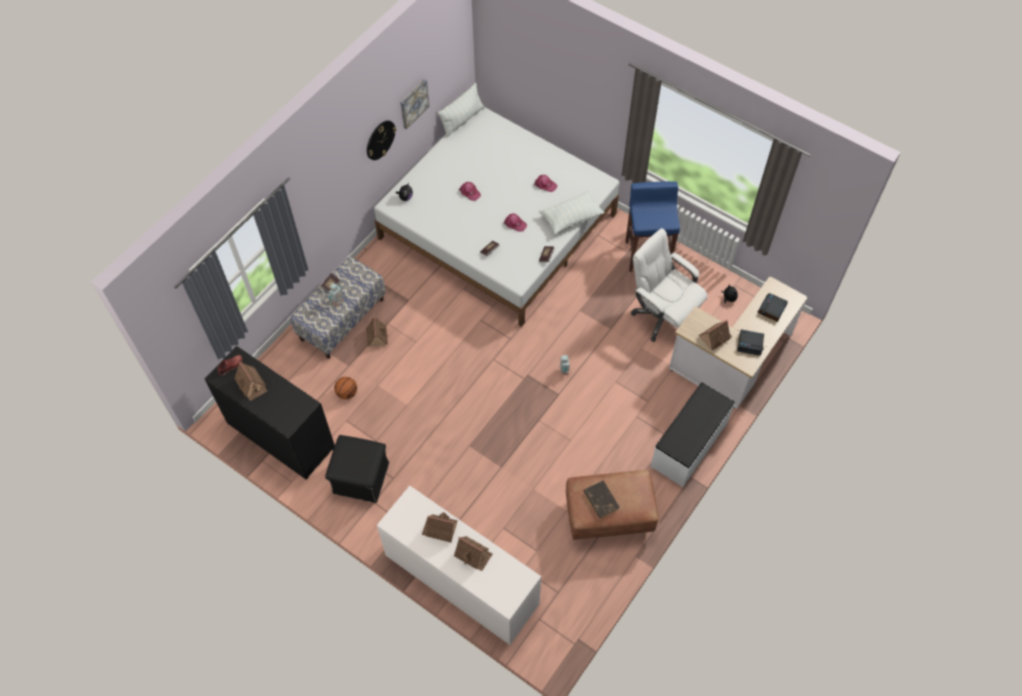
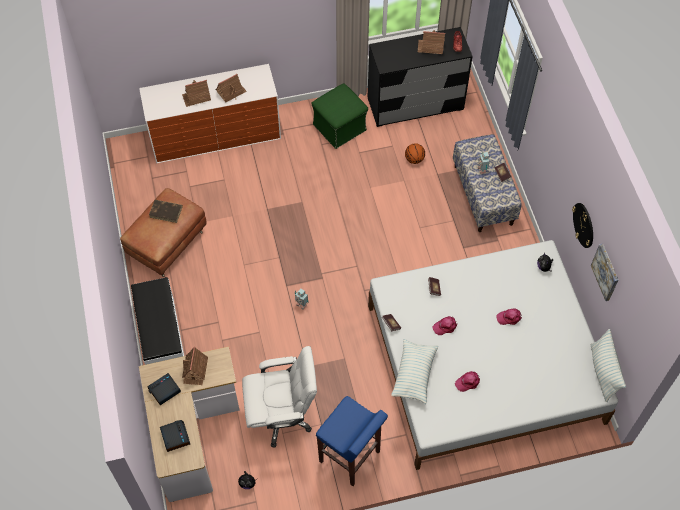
camera: 130 degrees right, 0 degrees up
black ottoman [325,435,389,503] -> green ottoman [311,83,368,149]
toy house [366,316,388,347] -> none

